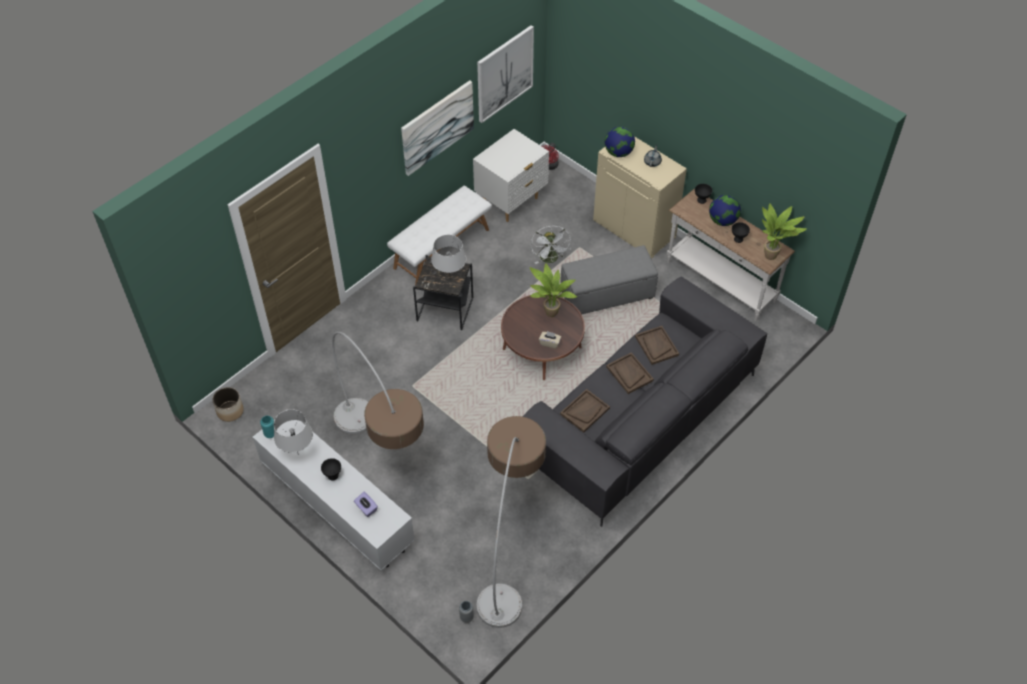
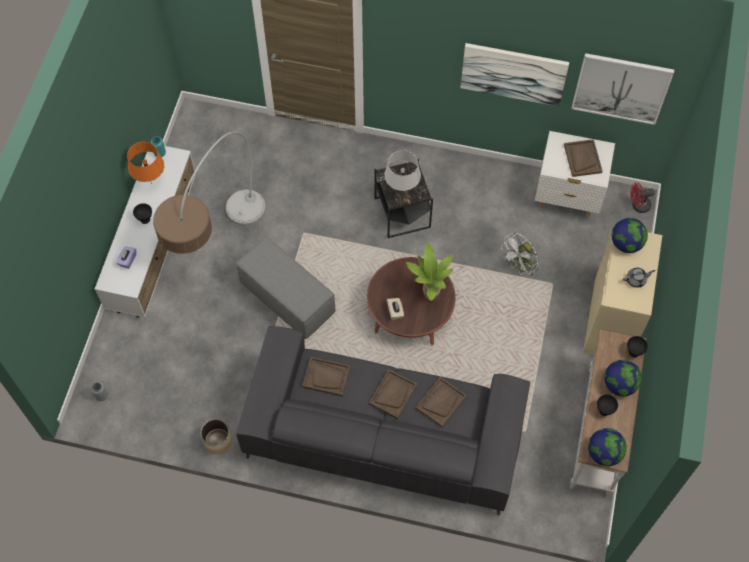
camera: 60 degrees right, 10 degrees up
planter [213,387,244,422] -> planter moved to [200,419,232,454]
grey table lamp [274,409,313,455] -> orange table lamp [127,142,164,184]
white bench [387,186,492,286] -> none
floor lamp [476,416,546,628] -> none
grey ottoman [560,245,658,314] -> grey ottoman moved to [236,237,335,339]
potted plant [762,203,807,260] -> globe [588,428,627,466]
none -> brown tray [564,139,603,177]

